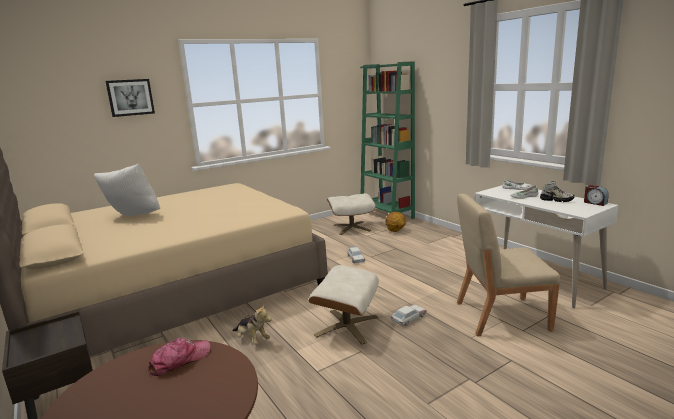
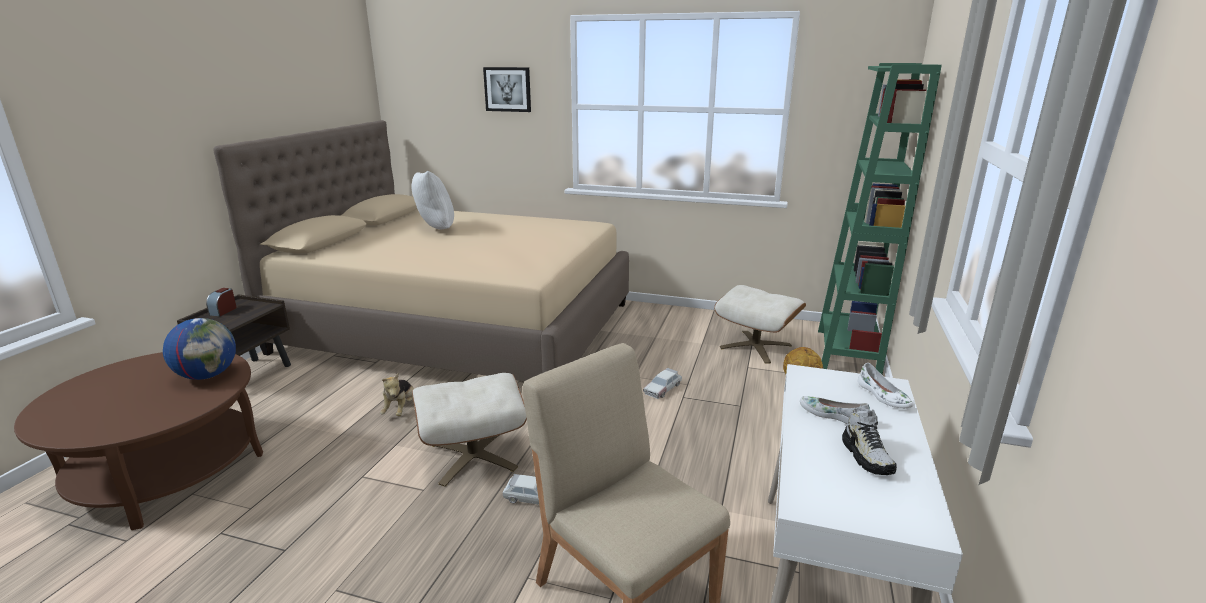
camera: 50 degrees right, 5 degrees up
cap [148,338,210,376] -> globe [163,318,236,380]
alarm clock [584,185,609,206] -> alarm clock moved to [206,288,237,316]

